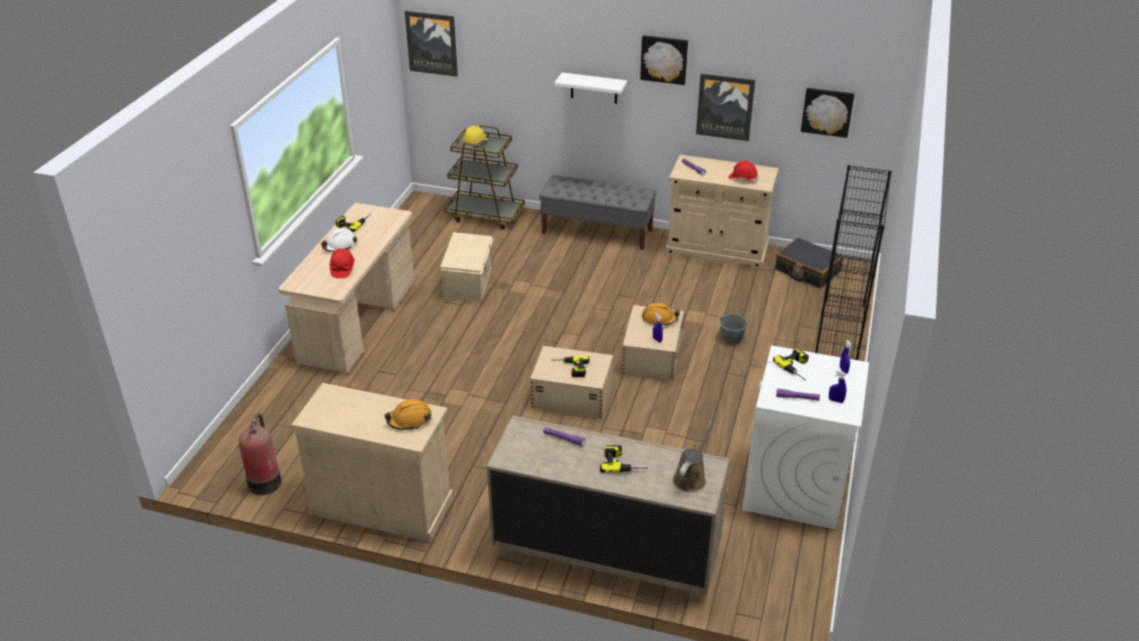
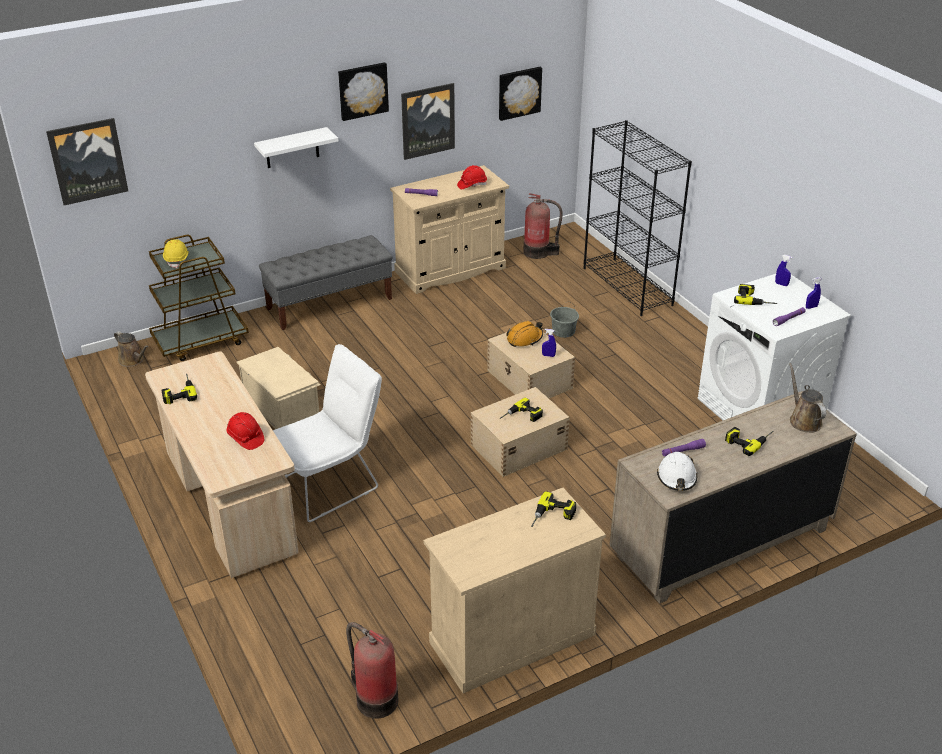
camera: 45 degrees left, 0 degrees up
white hard hat [321,228,357,252] -> white hard hat moved to [657,452,697,491]
orange hard hat [384,399,432,430] -> power drill [531,491,576,527]
black suitcase [775,238,843,288] -> fire extinguisher [523,193,563,259]
none -> brown watering can [114,331,149,367]
none -> white chair [273,344,382,522]

